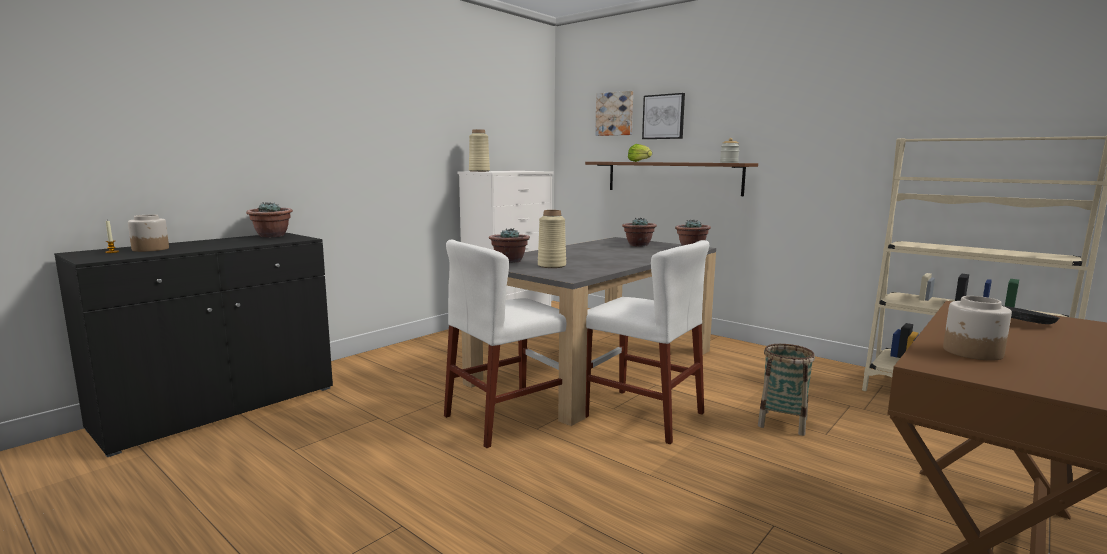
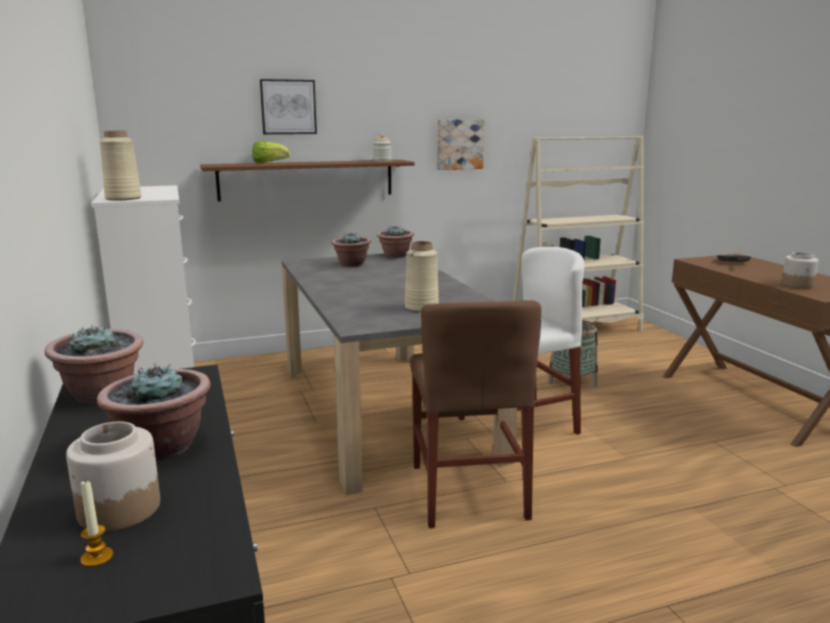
camera: 60 degrees left, 5 degrees up
white chair [444,240,566,448] -> brown chair [411,300,541,528]
potted plant [489,228,530,263] -> potted plant moved to [97,363,211,460]
picture [595,91,633,136] -> picture moved to [437,119,485,170]

